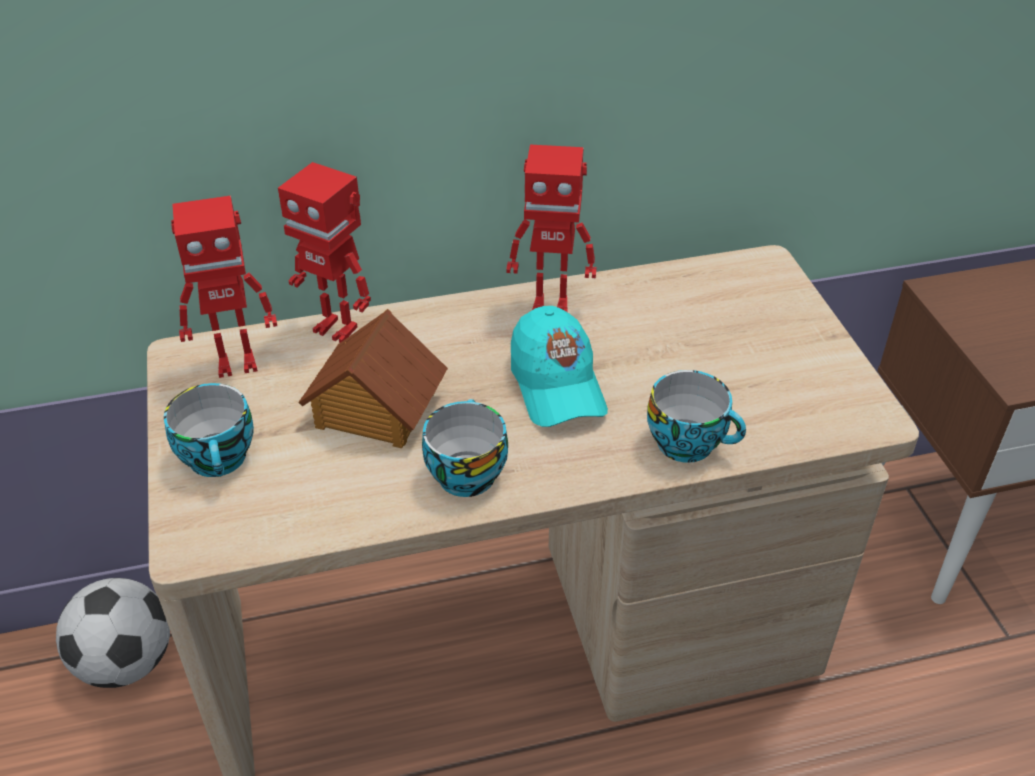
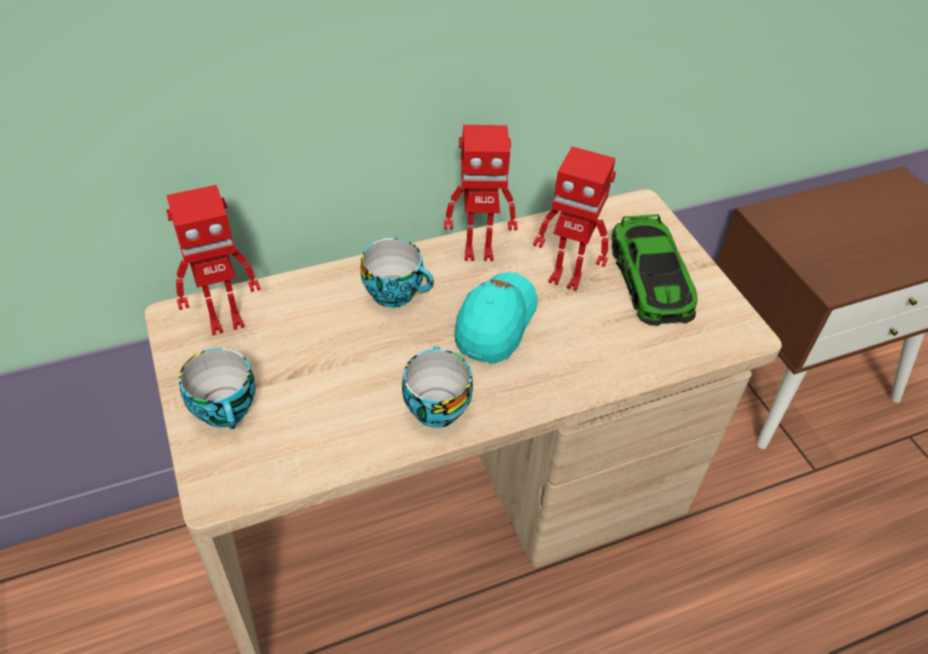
camera: 10 degrees left, 5 degrees up
football [56,578,170,688] -> none
toy robot [278,162,371,343] -> toy robot moved to [533,146,616,291]
toy house [298,309,448,448] -> none
turquoise cap [511,306,608,427] -> turquoise cap turned 135 degrees counterclockwise [455,272,537,364]
cup [647,370,746,463] -> cup moved to [360,238,434,308]
none -> toy car [612,214,697,326]

